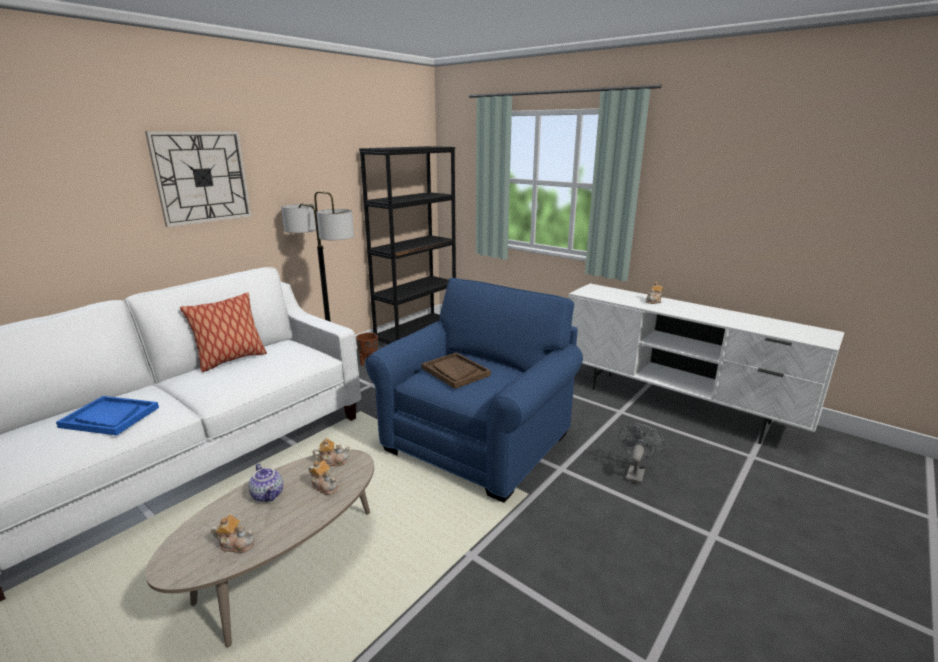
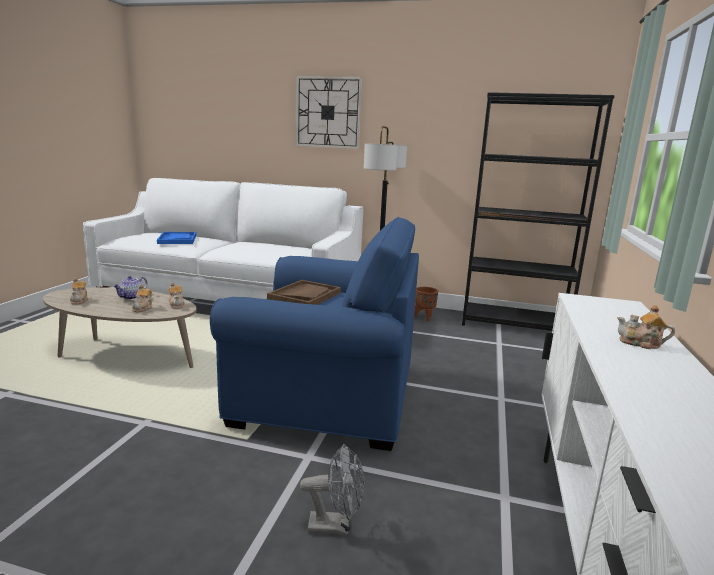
camera: 65 degrees right, 5 degrees down
pillow [180,292,267,372] -> none

